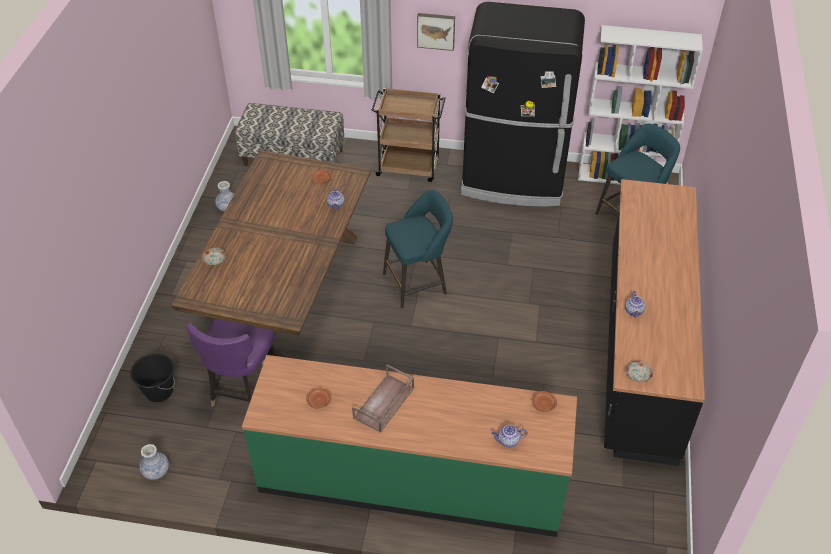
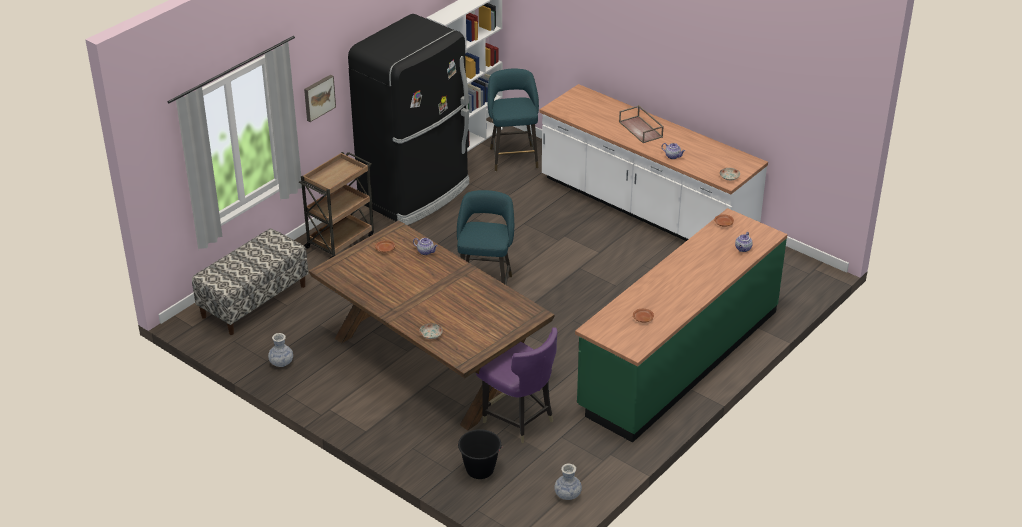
camera: 60 degrees left, 10 degrees down
brown tray [352,365,414,433] -> brown tray moved to [619,105,664,143]
black counter [604,179,705,466] -> white counter [540,84,768,241]

